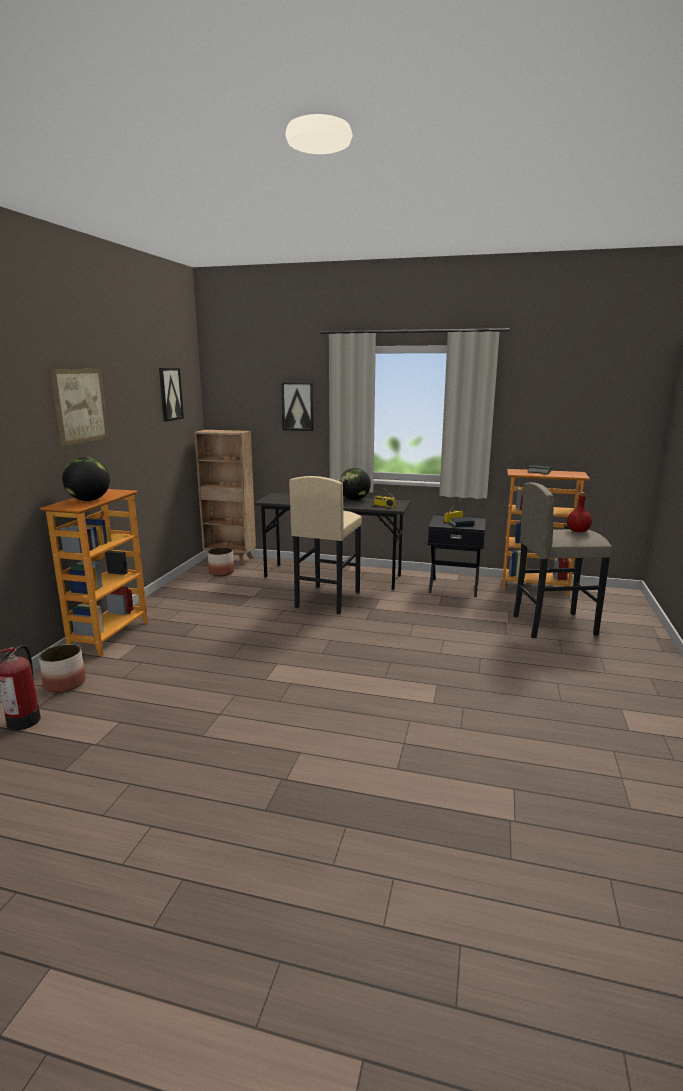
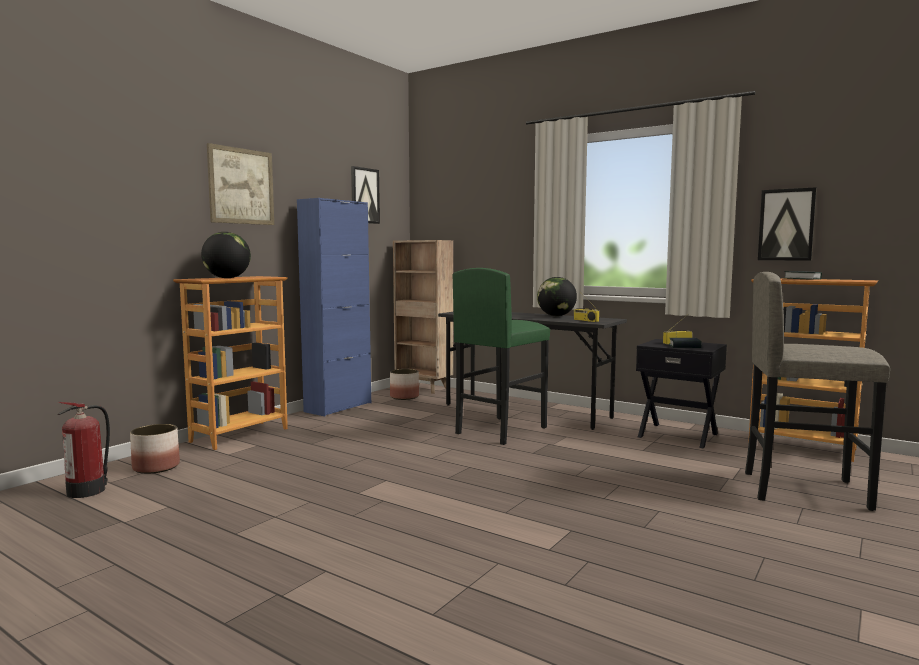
camera: 20 degrees right, 10 degrees down
picture [281,382,314,431] -> picture moved to [758,187,817,261]
beige stool [289,476,362,614] -> green stool [453,268,550,445]
red bottle [567,492,592,532] -> none
none -> blue cabinet [297,198,371,417]

